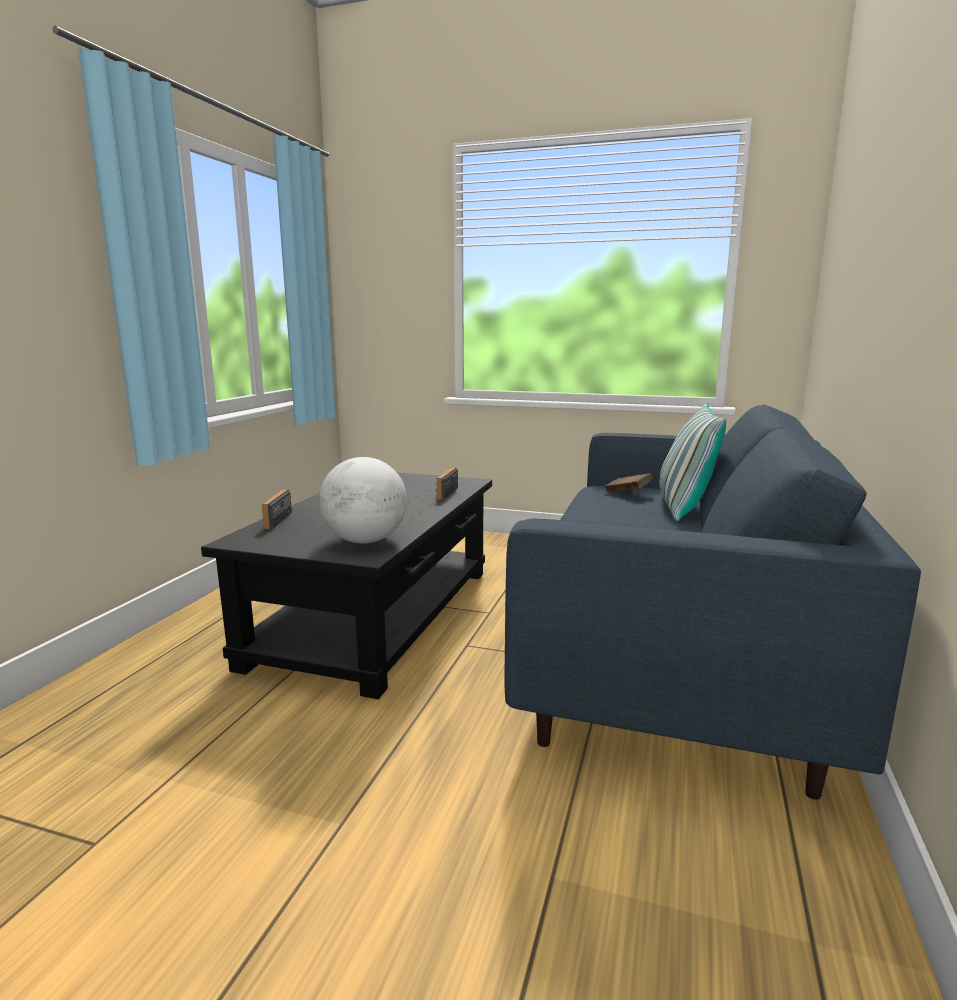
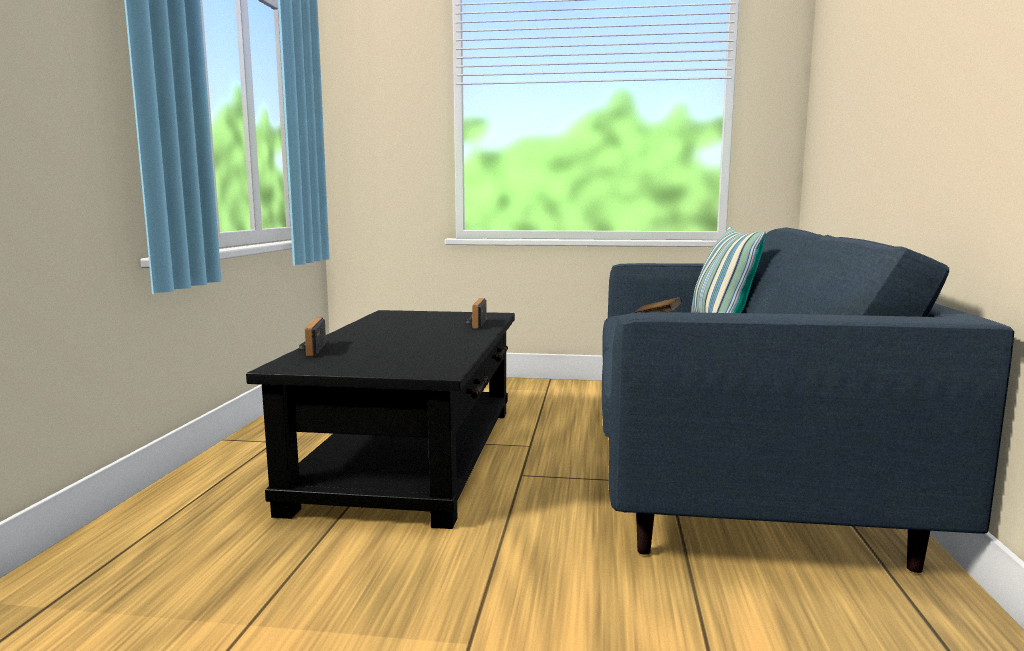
camera: 10 degrees left, 5 degrees down
globe [319,457,407,543] -> none

